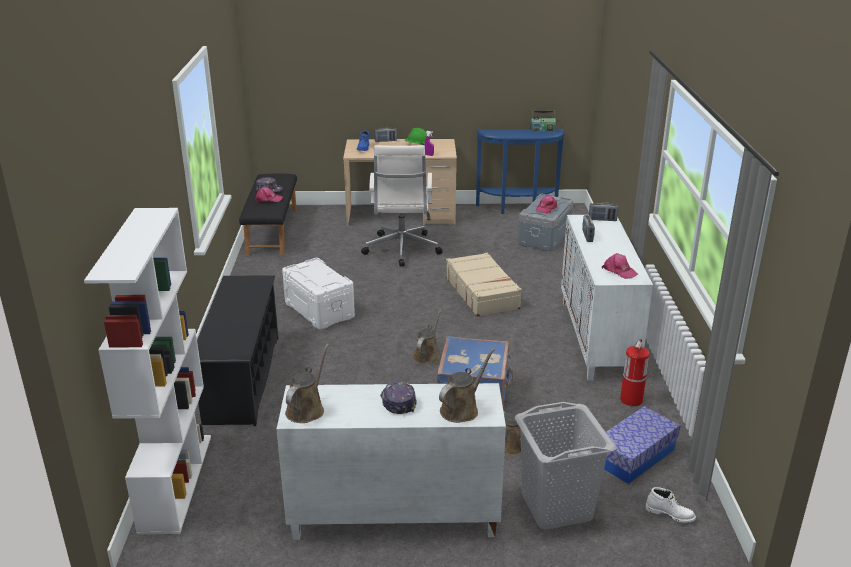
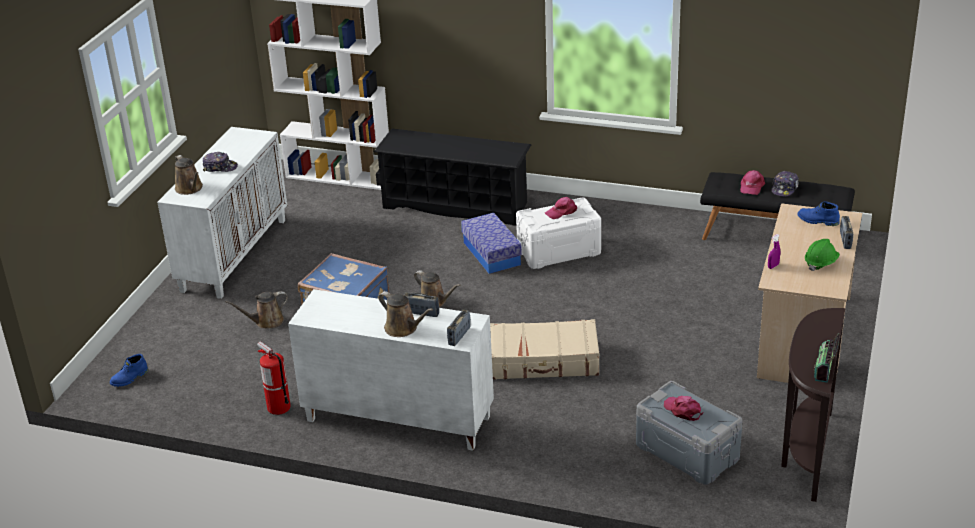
camera: 110 degrees right, 5 degrees up
brown watering can [285,344,329,423] -> brown watering can moved to [378,291,433,337]
white office chair [361,145,442,267] -> none
blue console table [476,129,565,214] -> brown console table [781,308,845,502]
grey laundry basket [515,402,616,530] -> none
pink cap [602,253,638,279] -> pink cap moved to [545,197,577,219]
storage box [604,406,680,484] -> storage box moved to [461,213,522,274]
white boot [645,487,696,523] -> blue boot [110,354,148,387]

